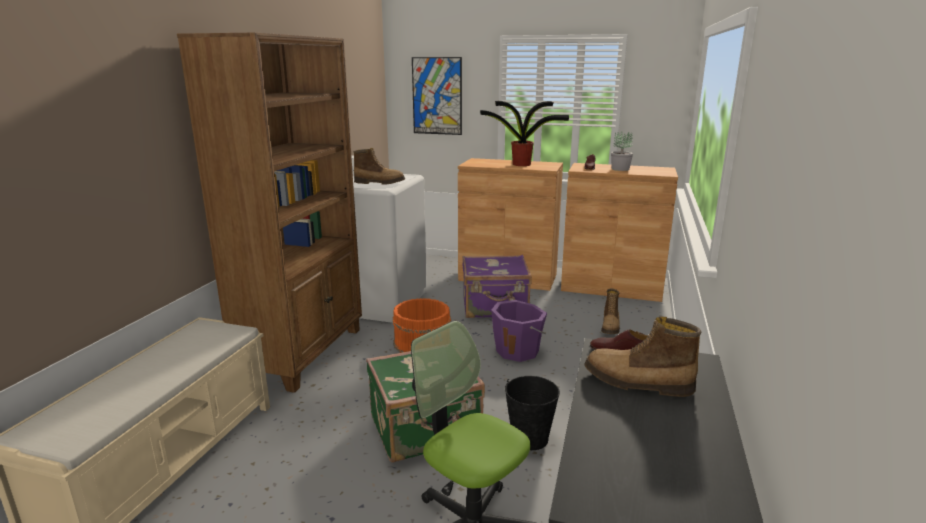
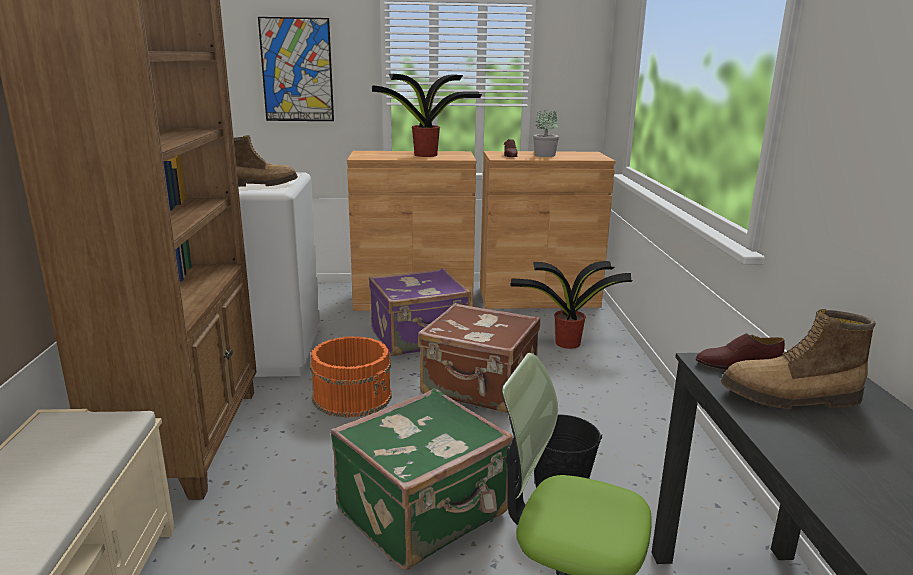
camera: 20 degrees left, 0 degrees up
purple bucket [491,300,547,362] -> brown suitcase [418,303,540,413]
boot [601,289,620,334] -> potted plant [510,261,633,349]

